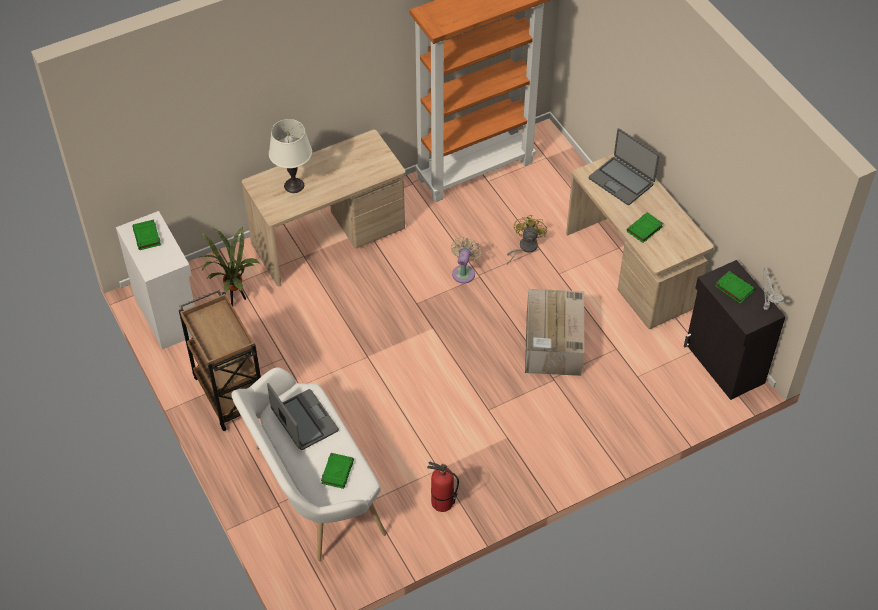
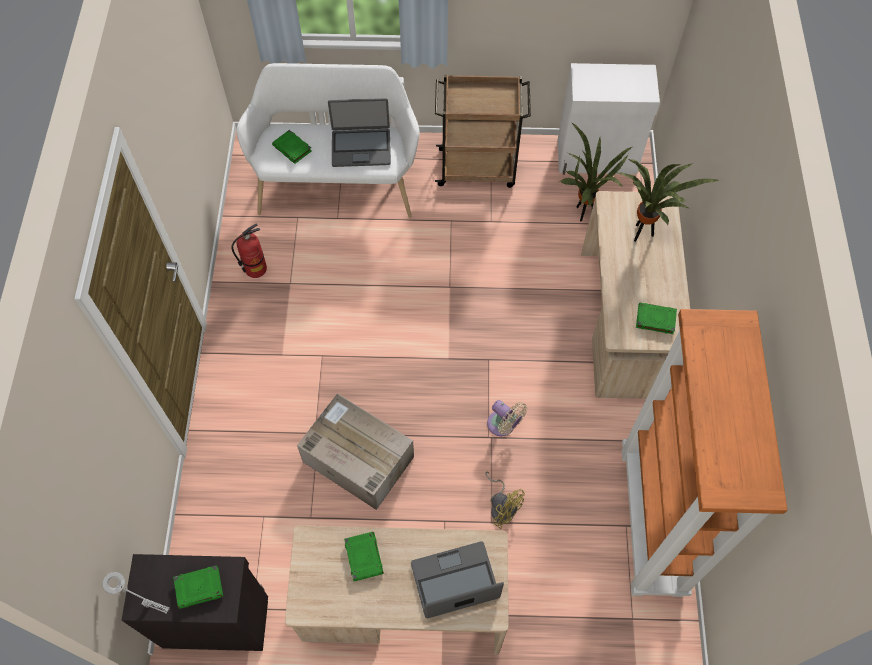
camera: 120 degrees right, 10 degrees up
green book [132,220,161,250] -> green book moved to [636,302,677,334]
white table lamp [269,119,312,193] -> potted plant [616,159,720,242]

